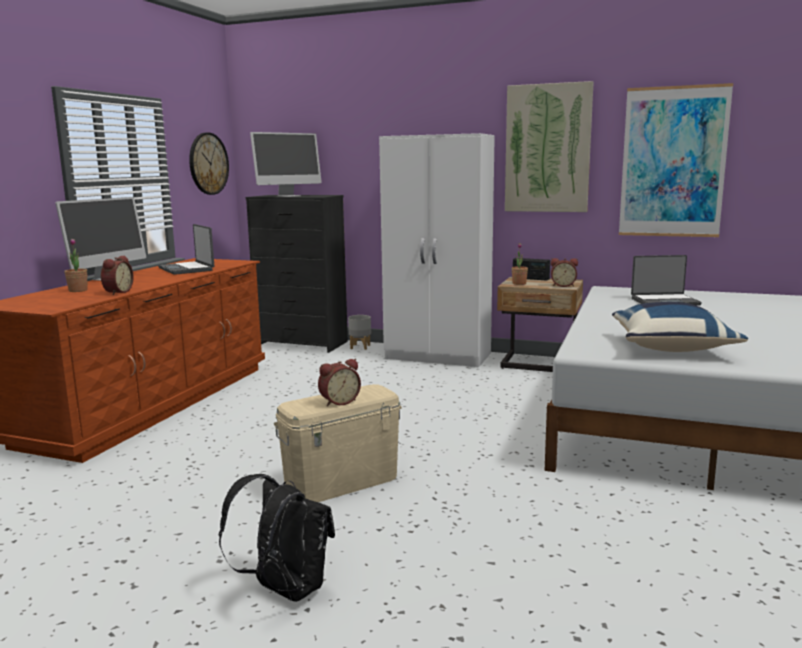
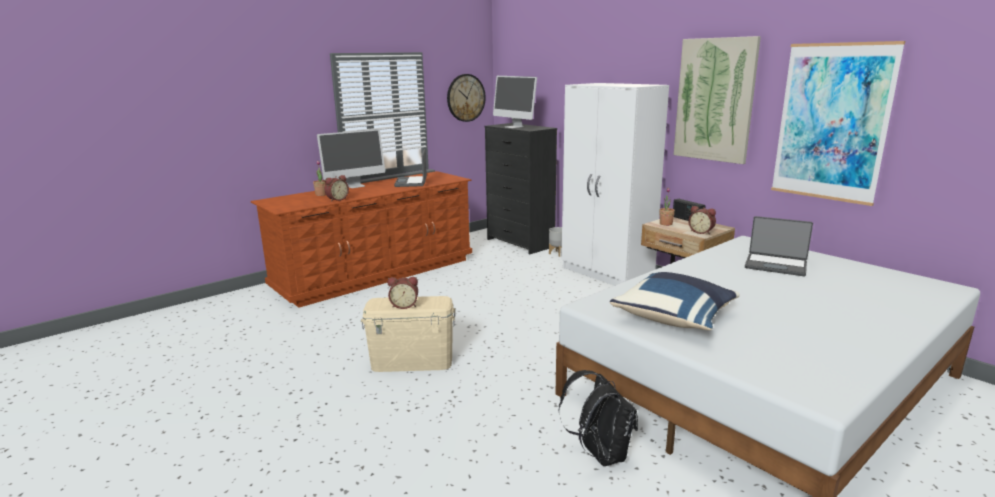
camera: 30 degrees right, 5 degrees up
black backpack [219,474,335,602] -> black backpack moved to [558,370,638,466]
monitor [250,132,322,197] -> monitor turned 60 degrees clockwise [493,76,537,128]

